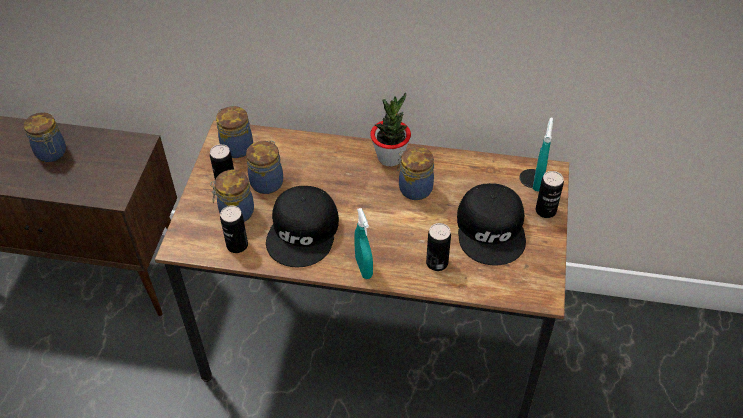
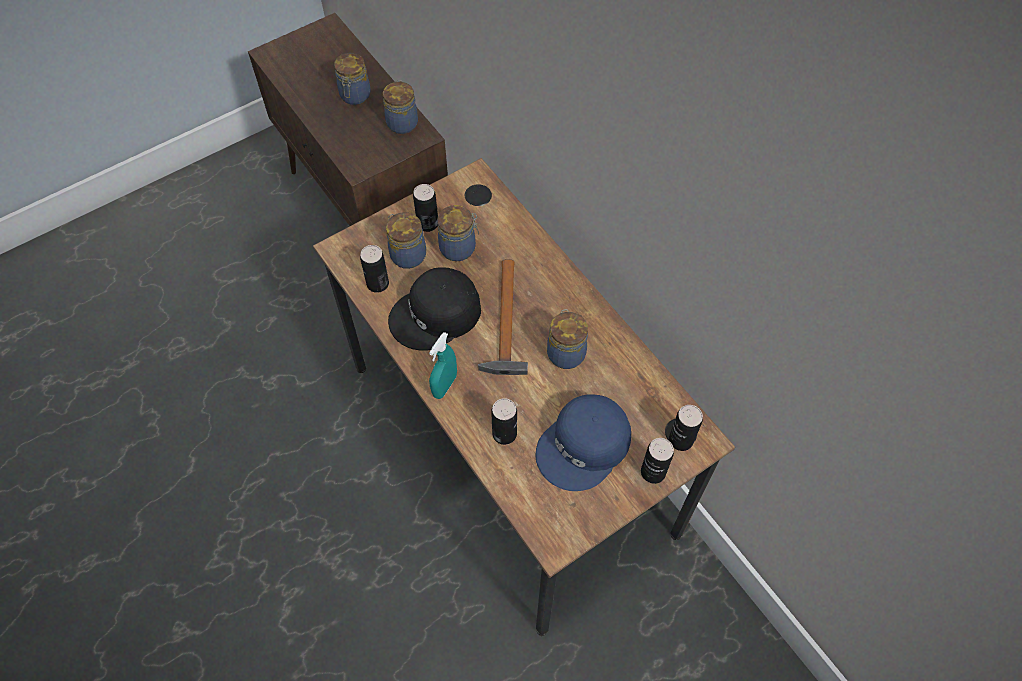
camera: 45 degrees right, 10 degrees up
jar [216,106,253,158] -> jar moved to [383,81,418,134]
potted plant [370,92,411,166] -> none
black cap [457,183,526,265] -> blue cap [535,394,631,491]
turquoise spray bottle [533,118,553,192] -> can [669,405,703,451]
none -> hammer [478,259,528,375]

